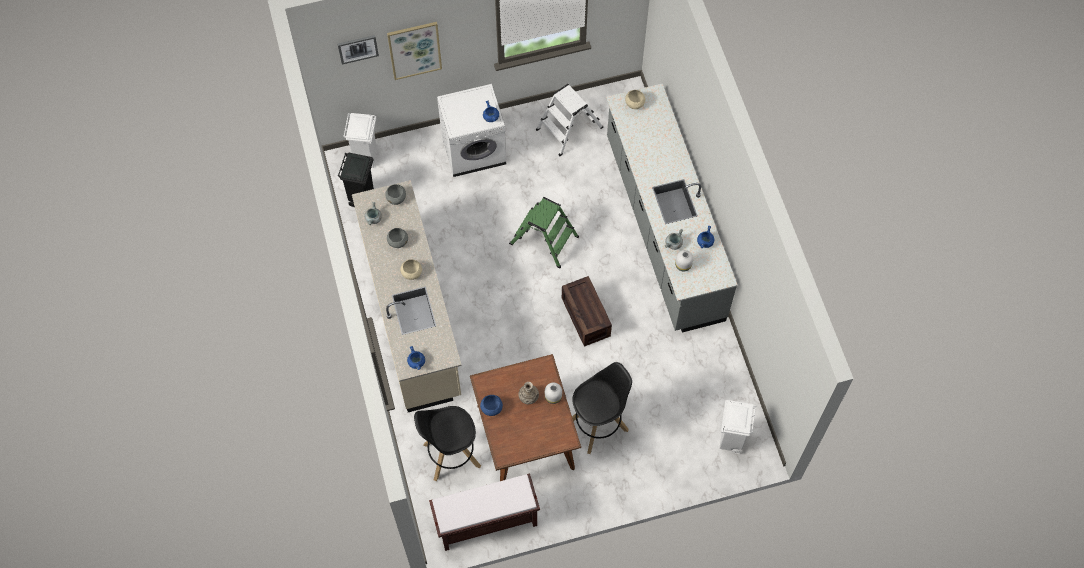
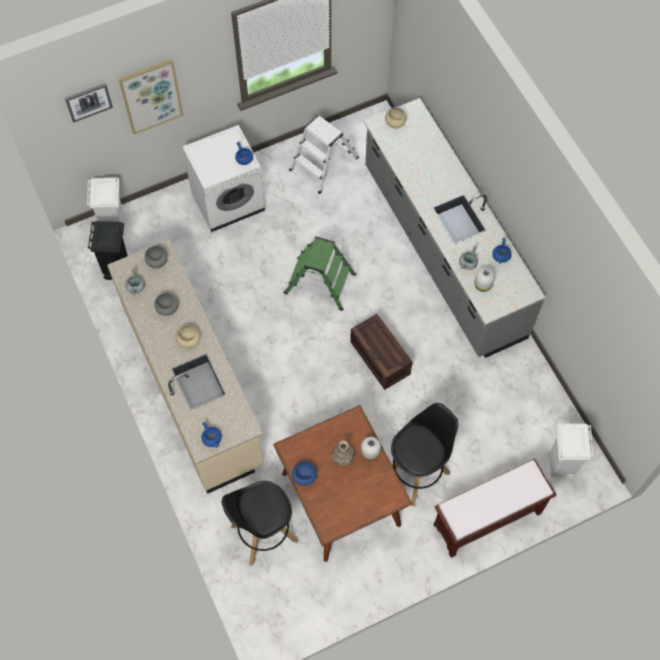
camera: 10 degrees left, 0 degrees up
brown bench [429,473,540,551] -> brown bench moved to [434,459,557,558]

